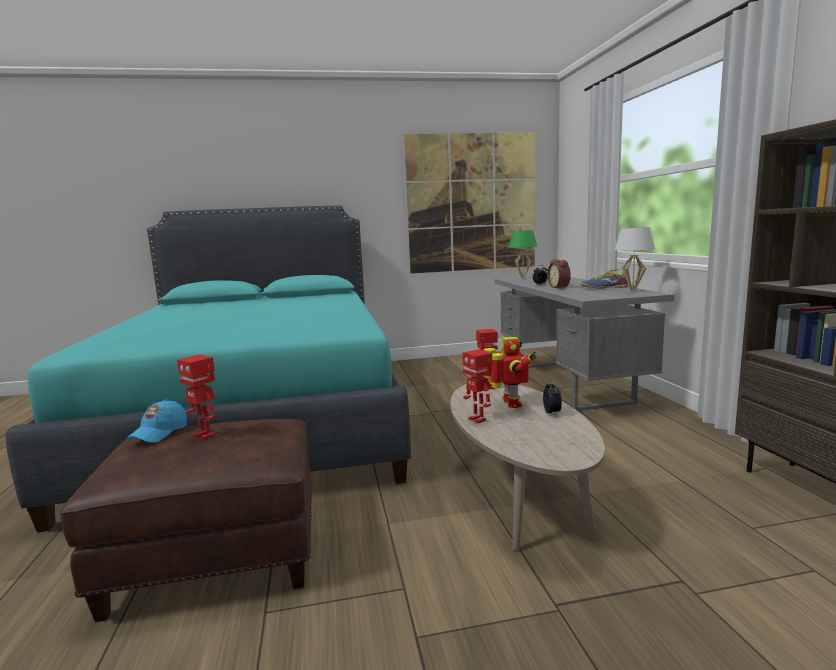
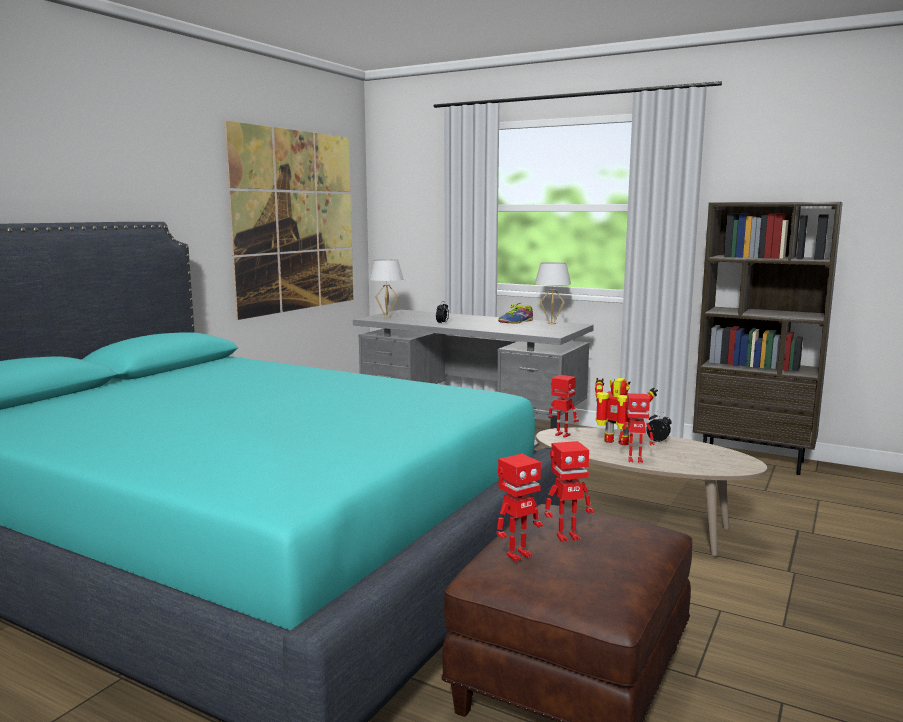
camera: 50 degrees left, 0 degrees up
blue cap [126,400,187,442] -> toy robot [497,454,543,562]
green table lamp [509,230,538,279] -> white table lamp [369,259,403,318]
alarm clock [547,259,571,289] -> none

